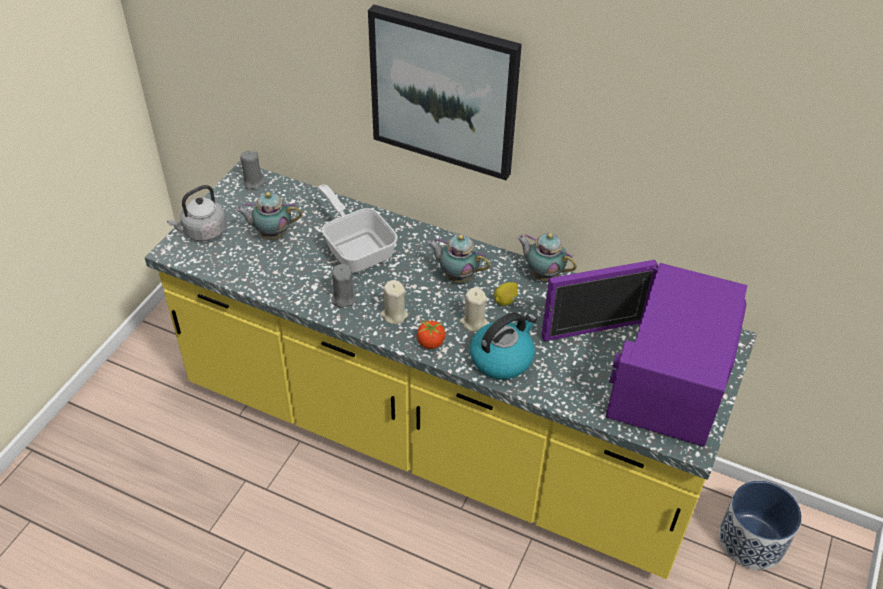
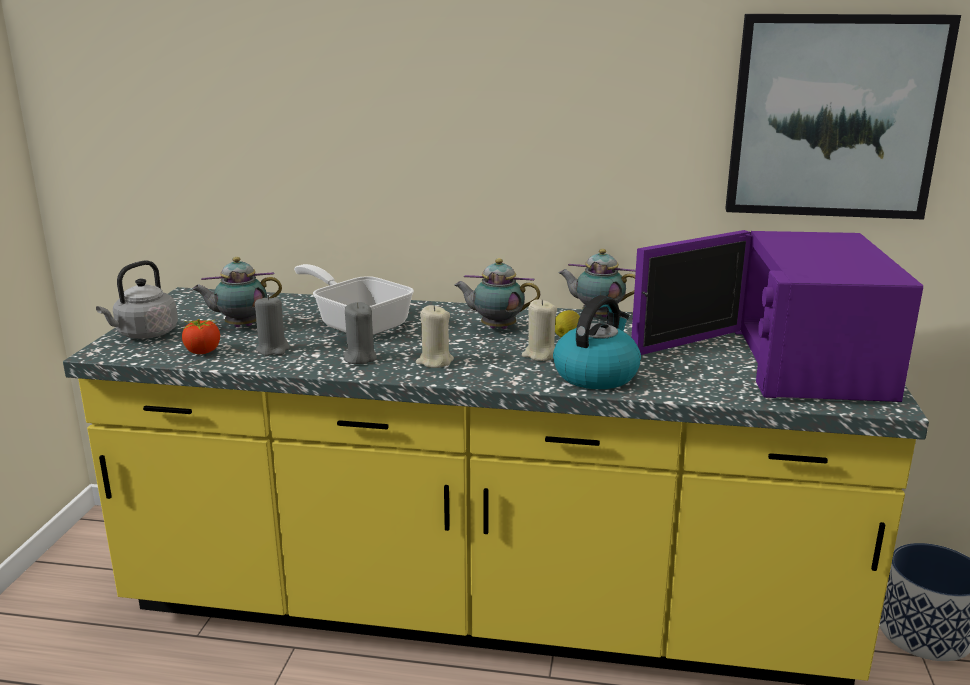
camera: 15 degrees left, 25 degrees down
grey candle [240,150,265,190] -> grey candle moved to [255,295,290,356]
picture [368,5,522,180] -> picture moved to [725,14,961,220]
tomato [417,319,445,349] -> tomato moved to [182,319,220,354]

